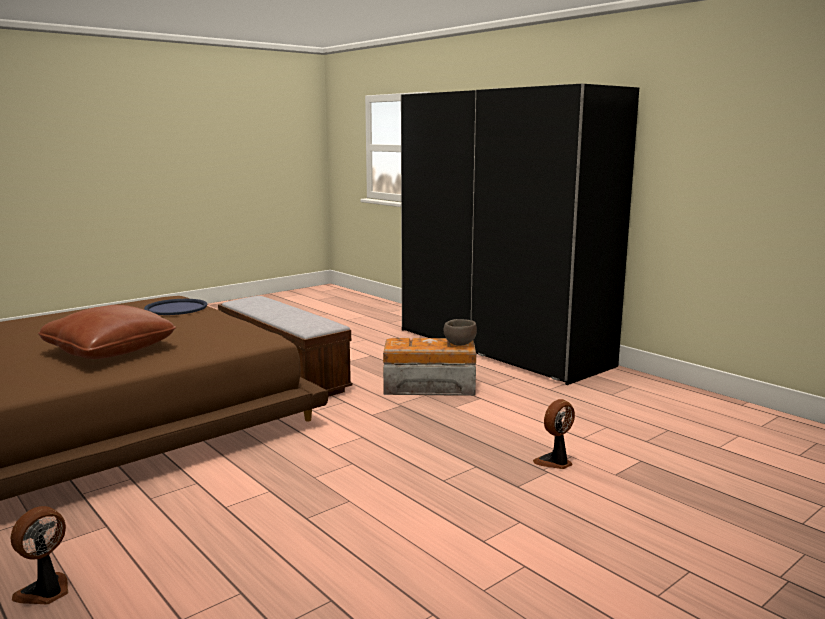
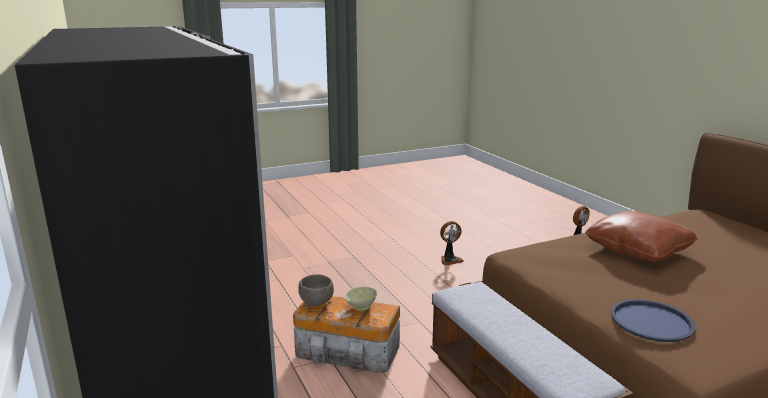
camera: 165 degrees left, 5 degrees up
fan [533,399,575,469] -> fan moved to [440,221,464,266]
none -> beige bowl [345,287,377,311]

